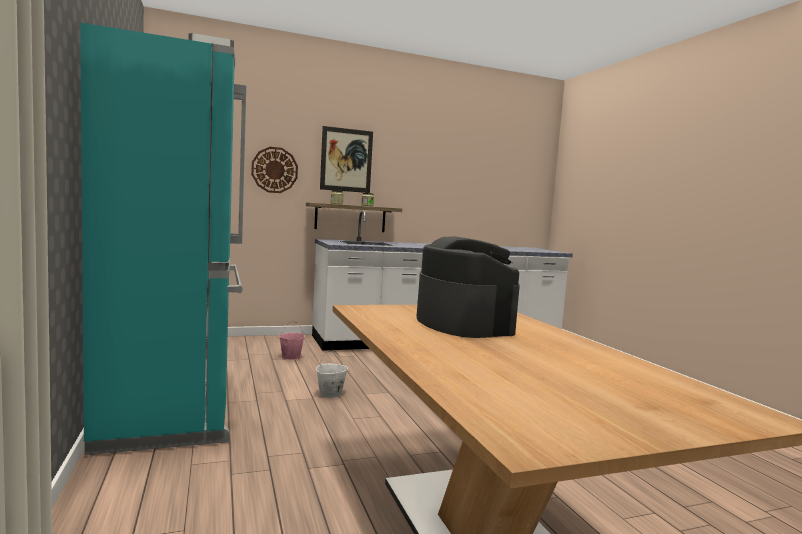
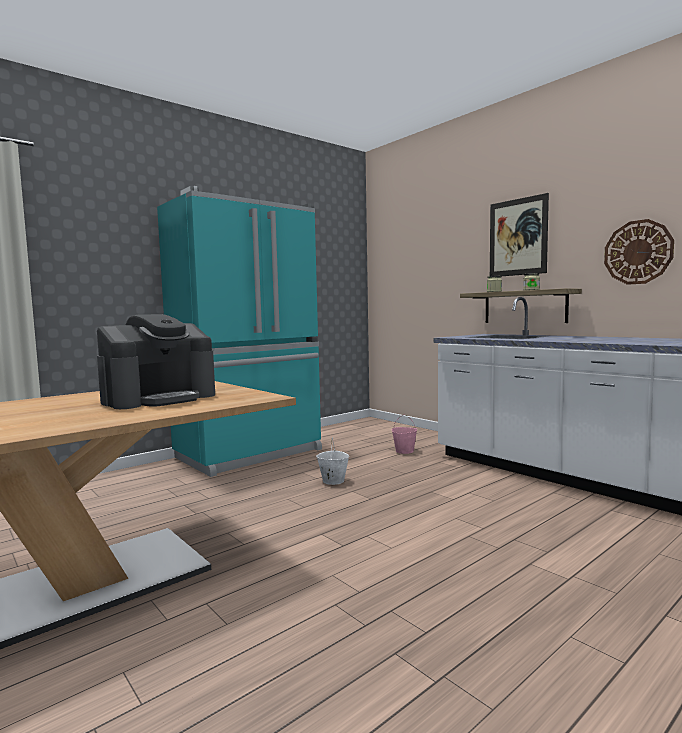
camera: 70 degrees right, 0 degrees up
wall clock [251,147,298,193] -> wall clock moved to [604,219,674,285]

